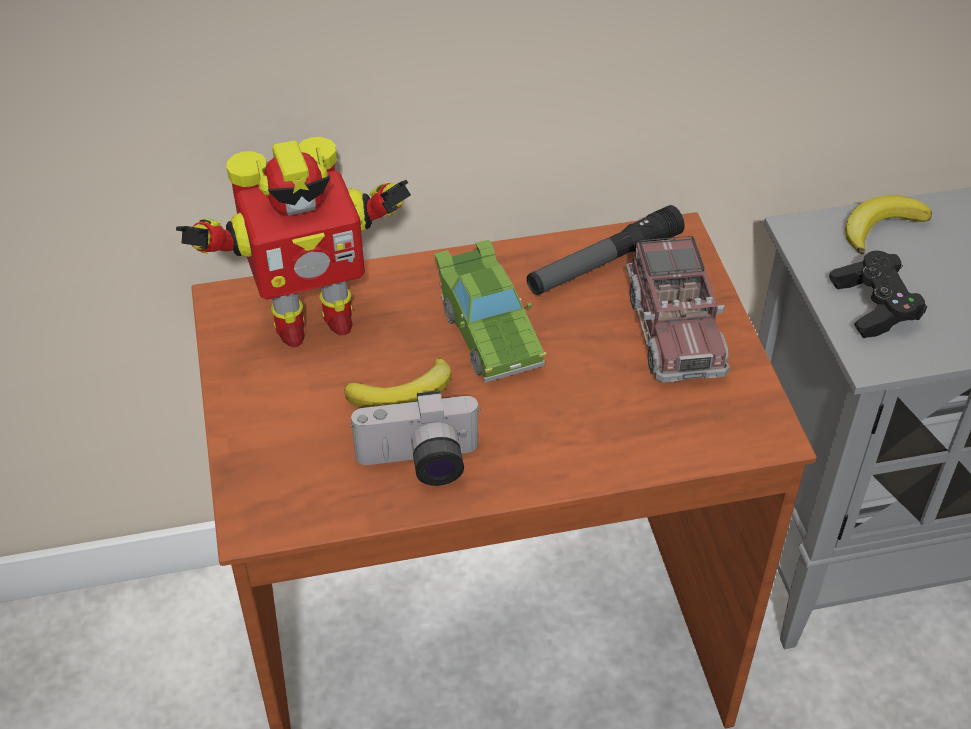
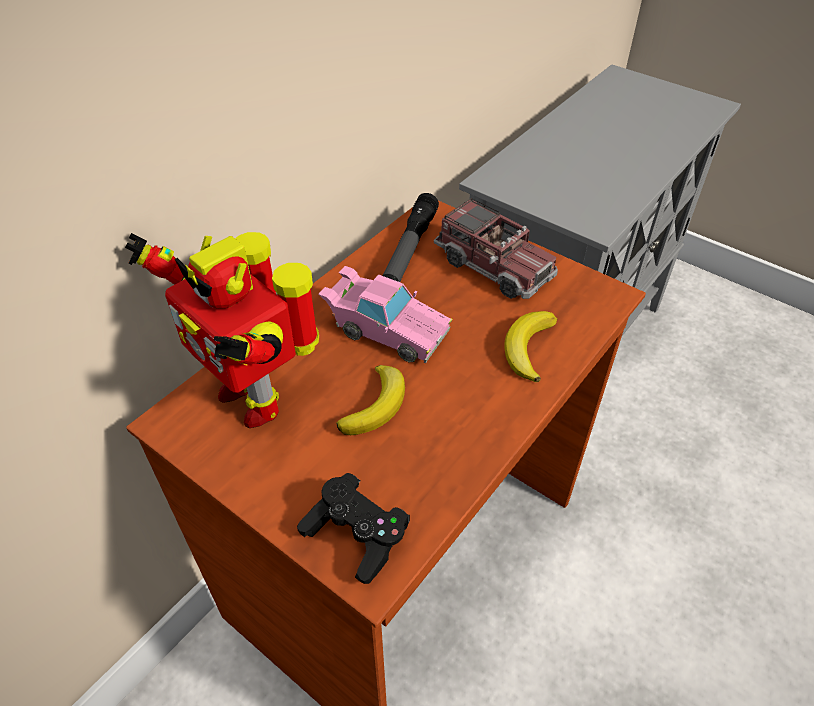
camera: 40 degrees left, 0 degrees up
toy robot [176,137,411,347] -> toy robot turned 105 degrees clockwise [125,232,319,428]
camera [350,391,481,486] -> none
green toy car [434,240,546,383] -> pink toy car [319,266,452,363]
black game controller [829,251,927,338] -> black game controller moved to [297,473,410,584]
banana [845,195,932,254] -> banana moved to [504,311,557,382]

